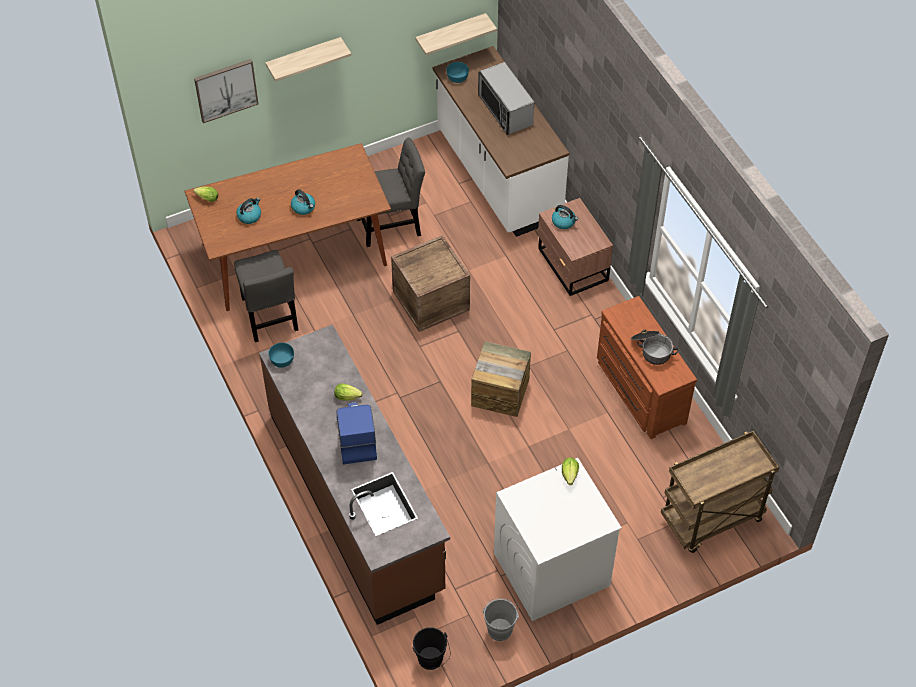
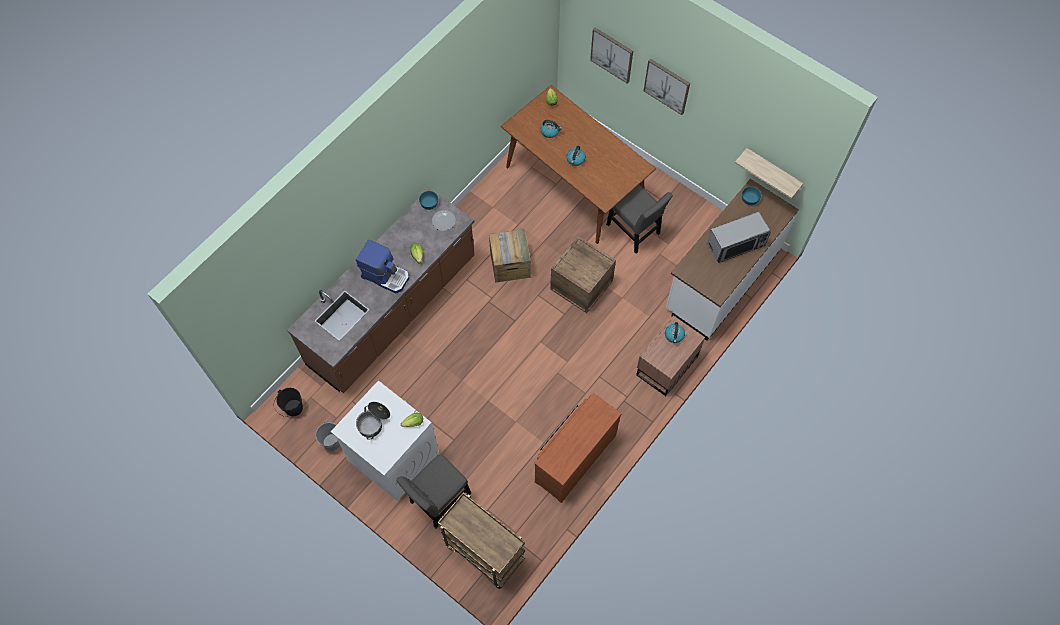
camera: 65 degrees right, 10 degrees up
grey chair [234,250,298,342] -> grey chair moved to [396,454,471,529]
shelf [265,37,351,81] -> picture [644,59,690,115]
coffee machine [337,402,377,464] -> coffee machine turned 60 degrees clockwise [356,239,409,293]
crate [471,341,531,417] -> crate moved to [489,229,531,283]
microwave [478,62,534,135] -> microwave turned 150 degrees counterclockwise [707,212,771,263]
cooking pot [631,330,679,365] -> cooking pot moved to [356,402,390,440]
none -> plate [432,210,456,231]

